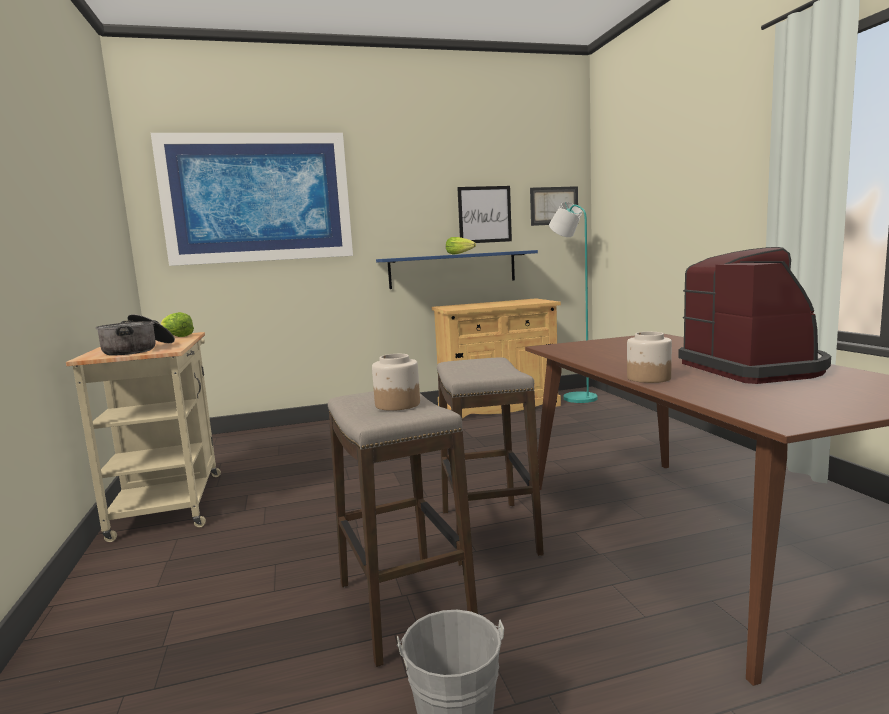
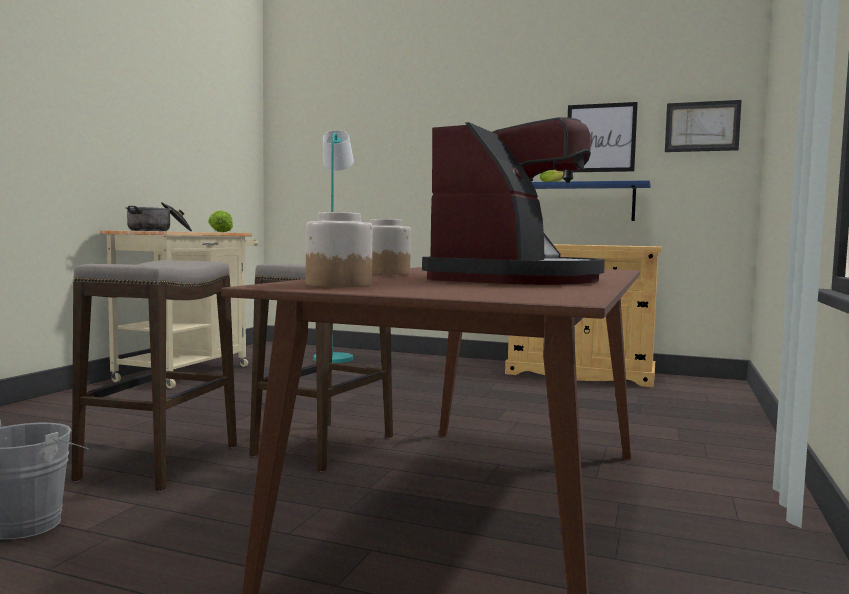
camera: 35 degrees right, 5 degrees down
picture [151,133,353,266] -> none
jar [372,354,420,411] -> jar moved to [306,212,372,287]
turquoise floor lamp [549,202,598,403] -> turquoise floor lamp moved to [313,130,354,363]

